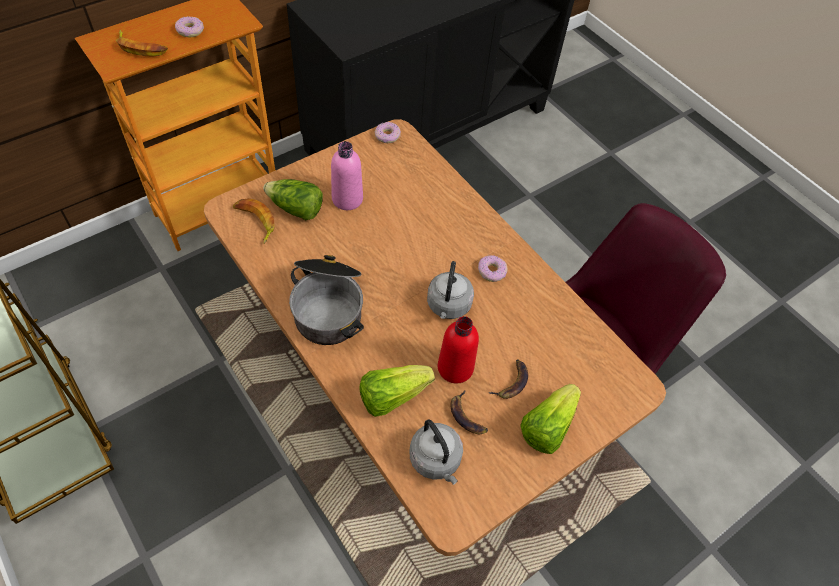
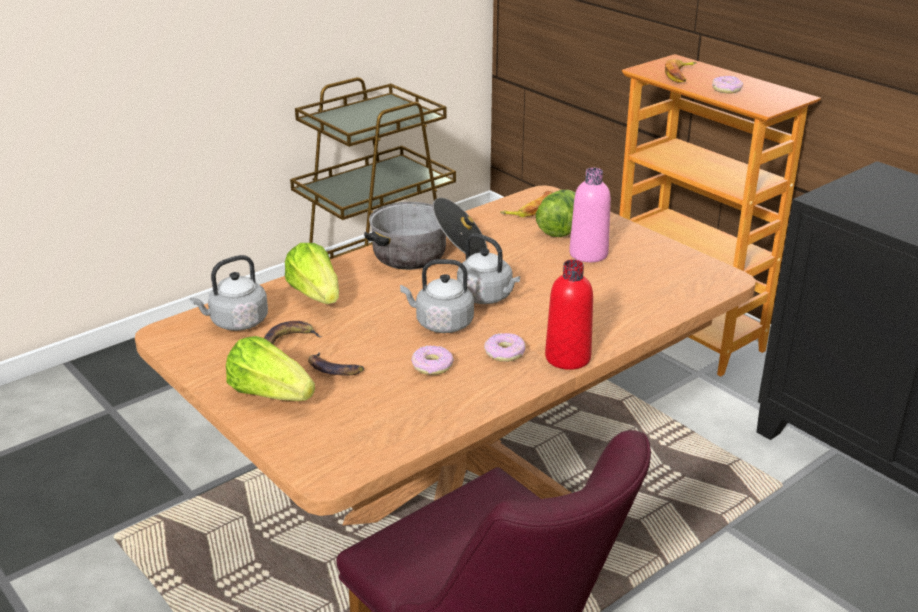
camera: 90 degrees right, 25 degrees down
donut [375,122,401,143] -> donut moved to [411,345,454,375]
red bottle [438,316,479,384] -> red bottle moved to [545,260,593,370]
none -> grey kettle [457,233,520,304]

